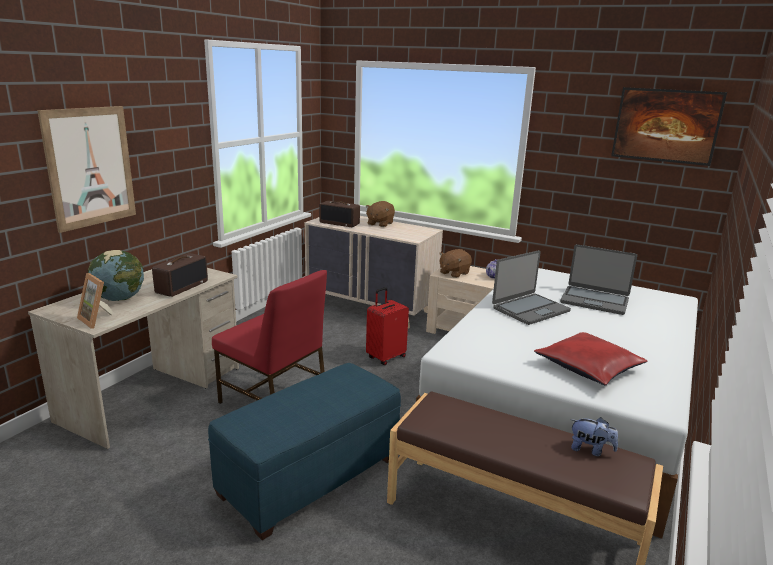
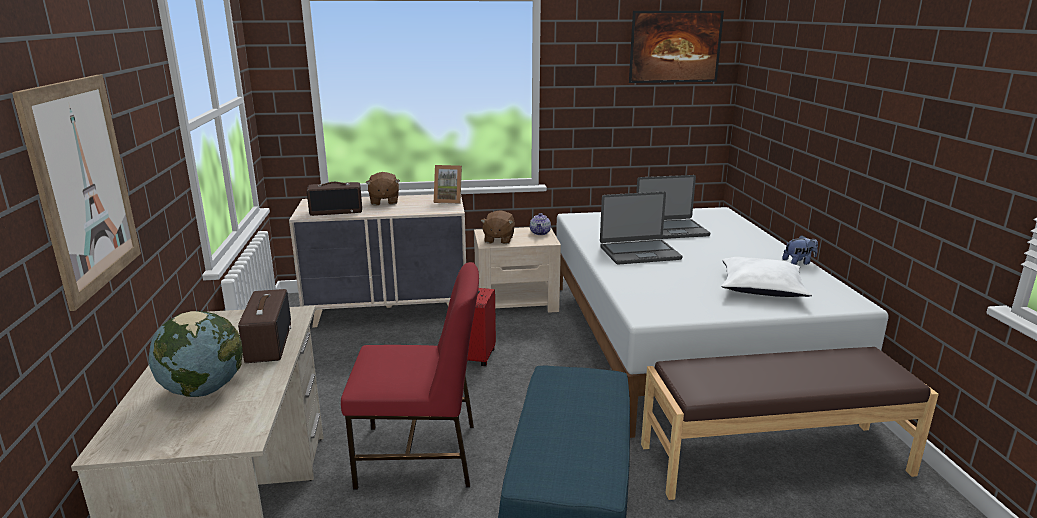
camera: 35 degrees left, 0 degrees up
picture frame [77,273,113,329] -> picture frame moved to [434,165,462,204]
laptop [492,250,571,325] -> laptop turned 60 degrees clockwise [600,191,682,265]
red pillow [534,332,647,385] -> white pillow [721,257,812,297]
plush toy [570,417,618,456] -> plush toy moved to [782,235,818,265]

